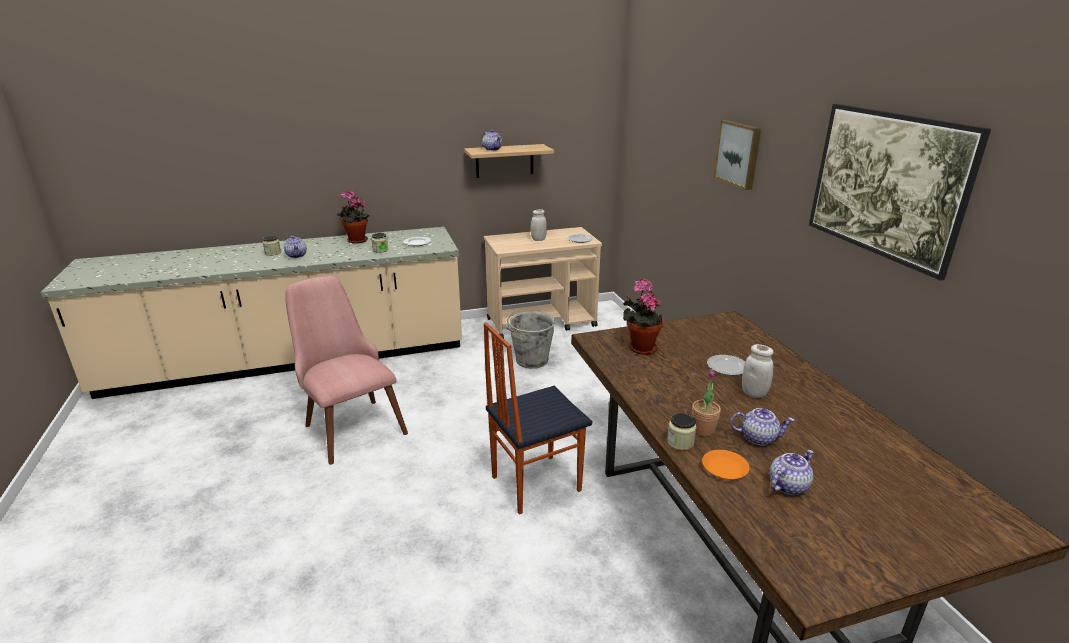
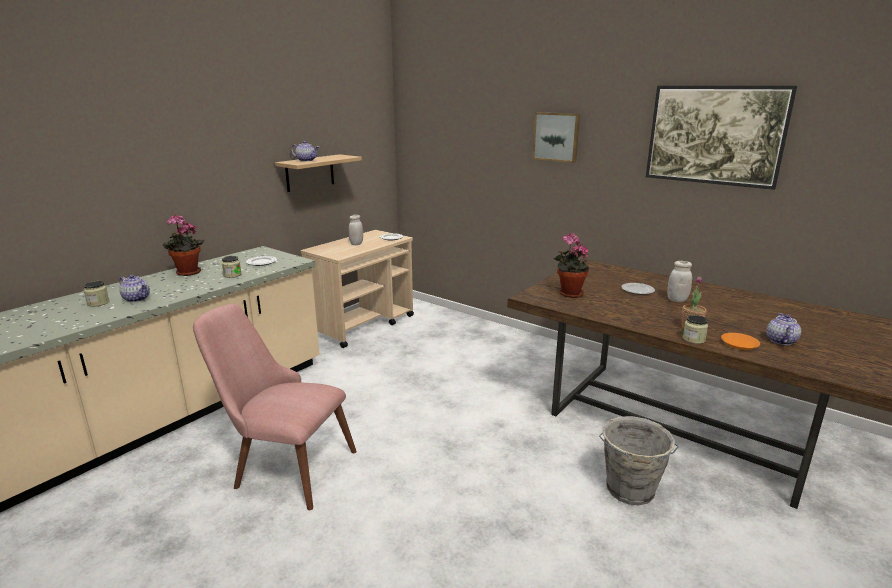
camera: 35 degrees left, 5 degrees down
chair [484,322,592,514] -> none
grey bucket [506,311,556,369] -> grey bucket moved to [599,416,679,505]
teapot [730,408,795,446] -> none

